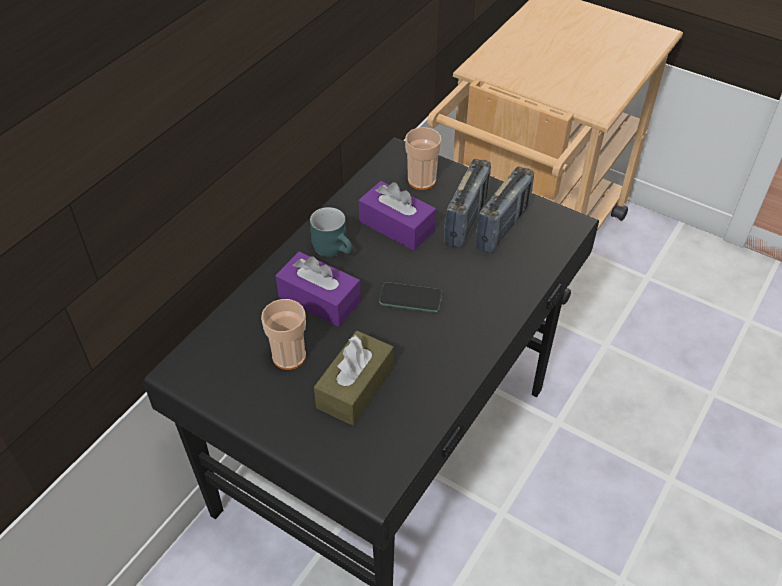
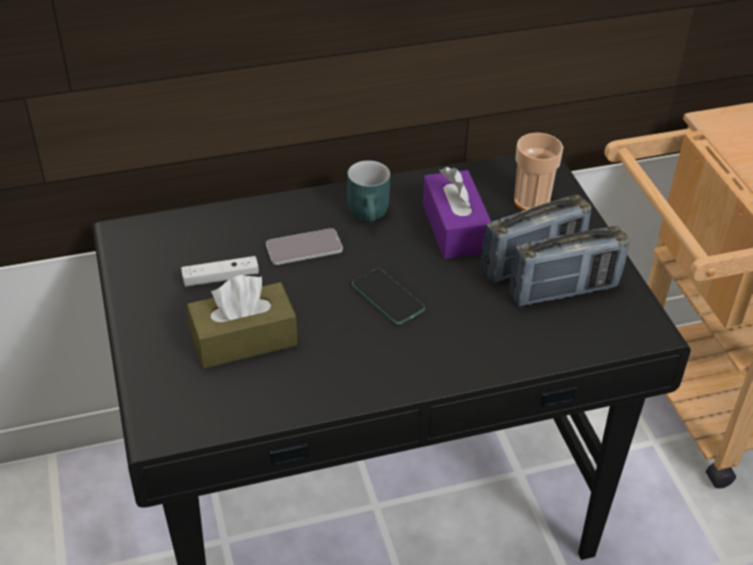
camera: 40 degrees right, 5 degrees down
cup [261,299,306,370] -> white game controller [181,256,259,287]
purple tissue box [275,252,361,327] -> phone [266,228,343,265]

